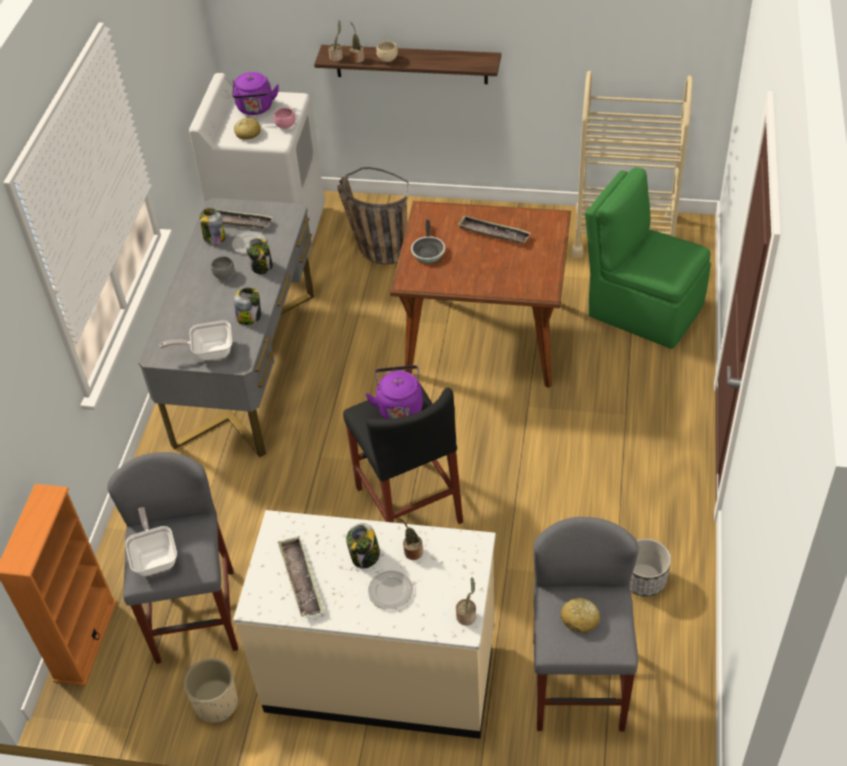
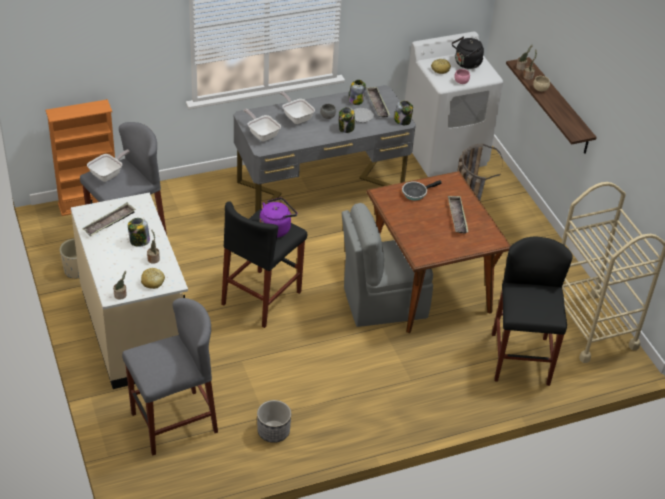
camera: 55 degrees right, 5 degrees down
purple kettle [232,72,279,115] -> black kettle [452,36,484,69]
jar [234,288,261,325] -> jar moved to [394,101,413,125]
plate [368,571,413,609] -> none
bread [561,598,600,633] -> bread moved to [141,268,165,289]
green chair [585,167,711,349] -> black stool [492,237,573,386]
none -> frying pan [280,92,315,124]
none -> grey chair [342,203,433,327]

